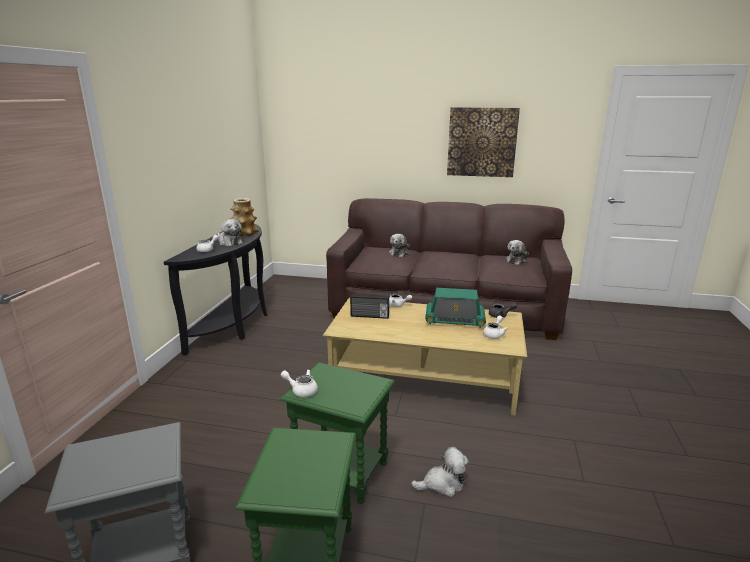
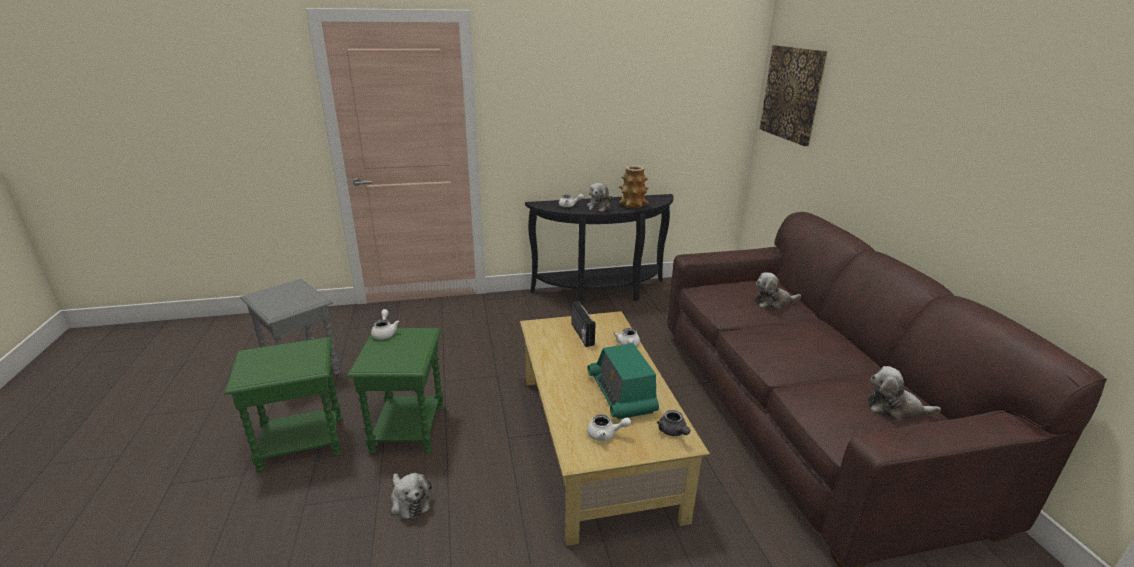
camera: 65 degrees right, 5 degrees up
picture [447,107,520,177] -> picture moved to [760,45,828,146]

